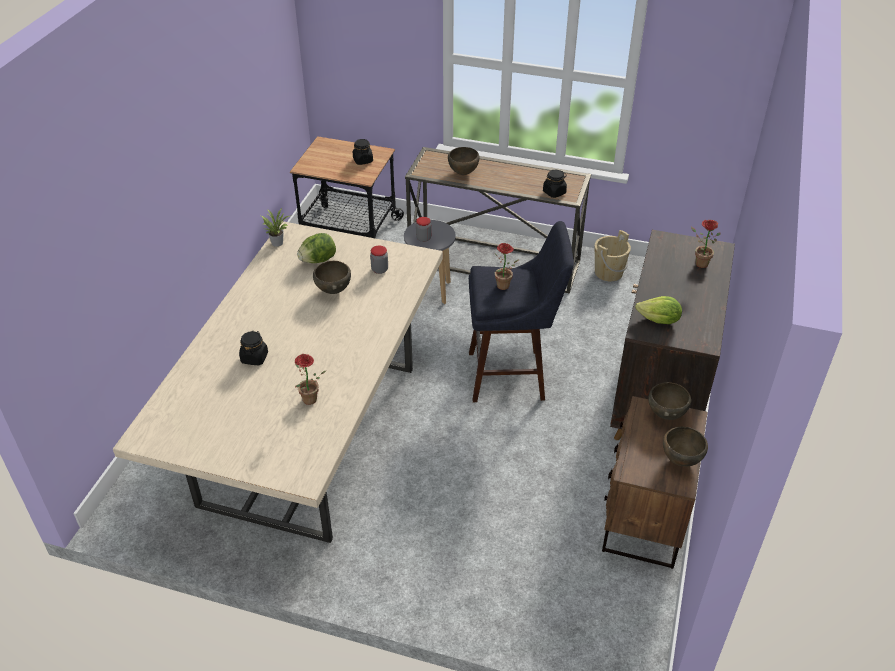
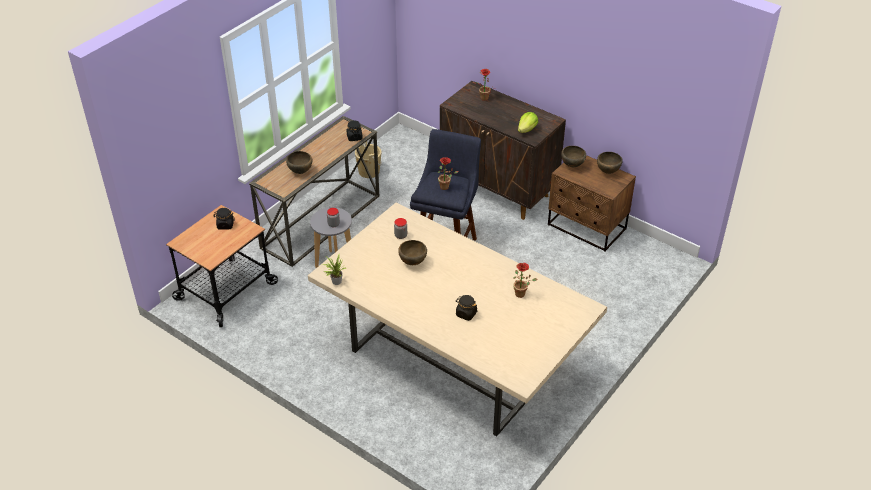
camera: 70 degrees left, 0 degrees up
lettuce [297,233,336,263] -> none

